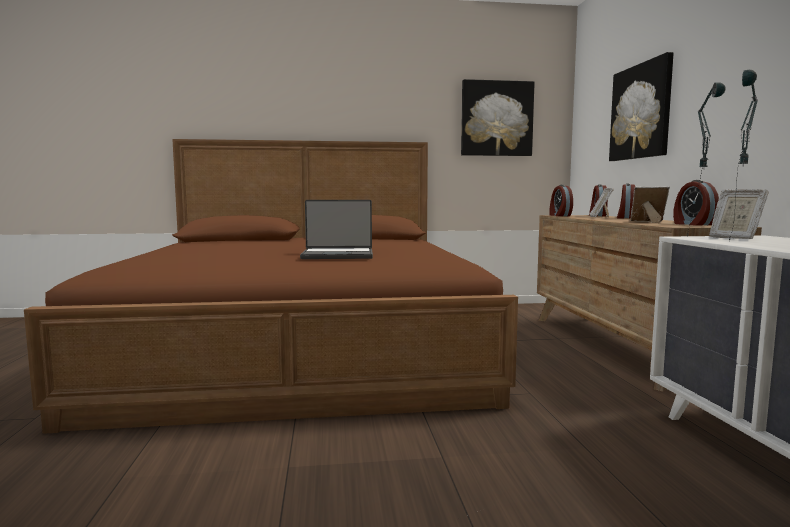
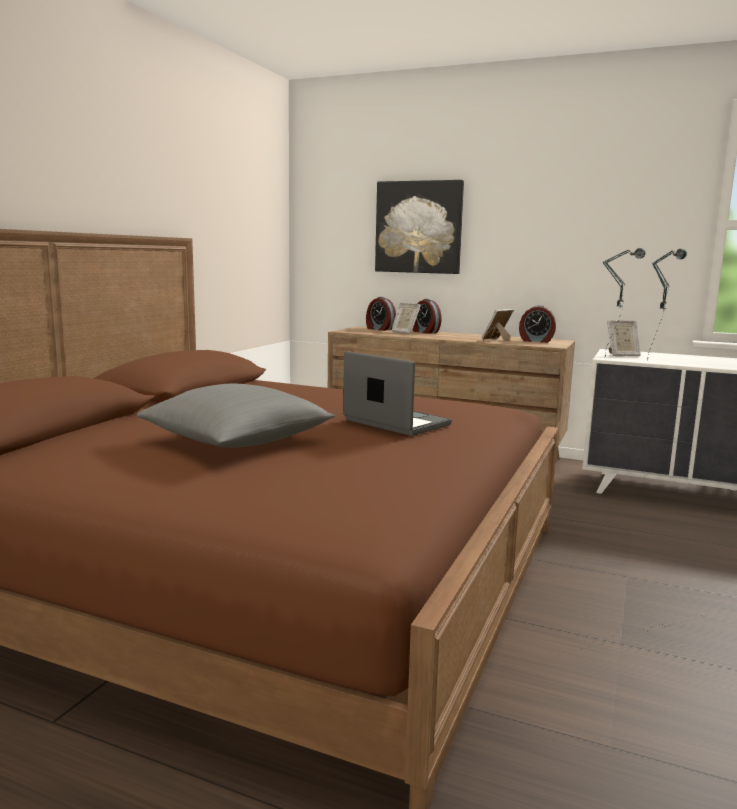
camera: 60 degrees left, 5 degrees up
laptop [300,200,373,259] -> laptop turned 75 degrees counterclockwise [343,351,452,436]
picture [461,79,535,156] -> none
alarm clock [549,185,573,216] -> none
none -> grey pillow [137,384,336,448]

